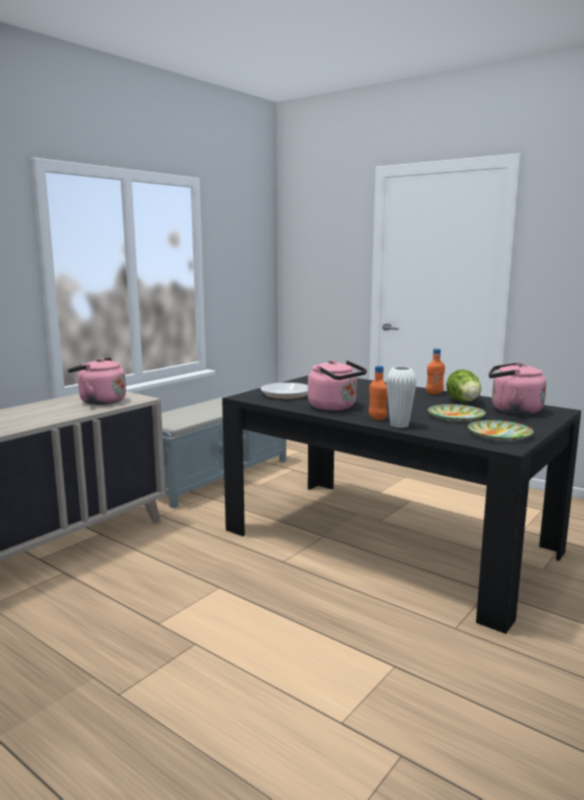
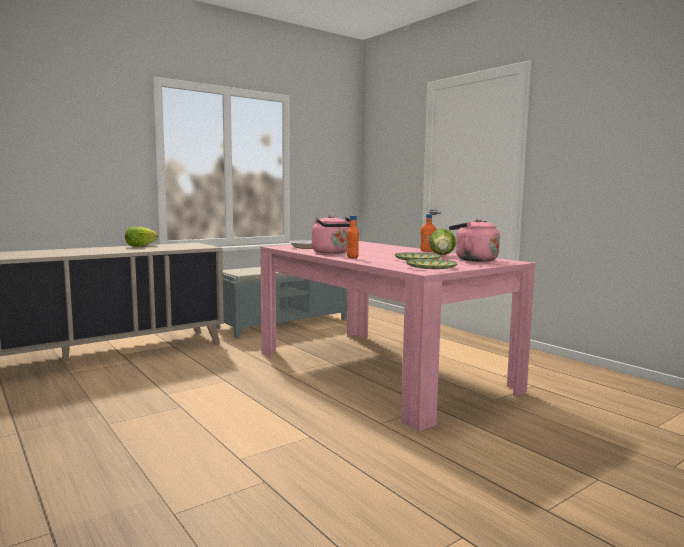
camera: 15 degrees right, 5 degrees down
pink kettle [68,358,126,405] -> none
black dining table [222,375,581,634] -> pink dining table [260,241,535,431]
white vase [386,367,417,428] -> none
none -> lettuce [125,227,158,247]

